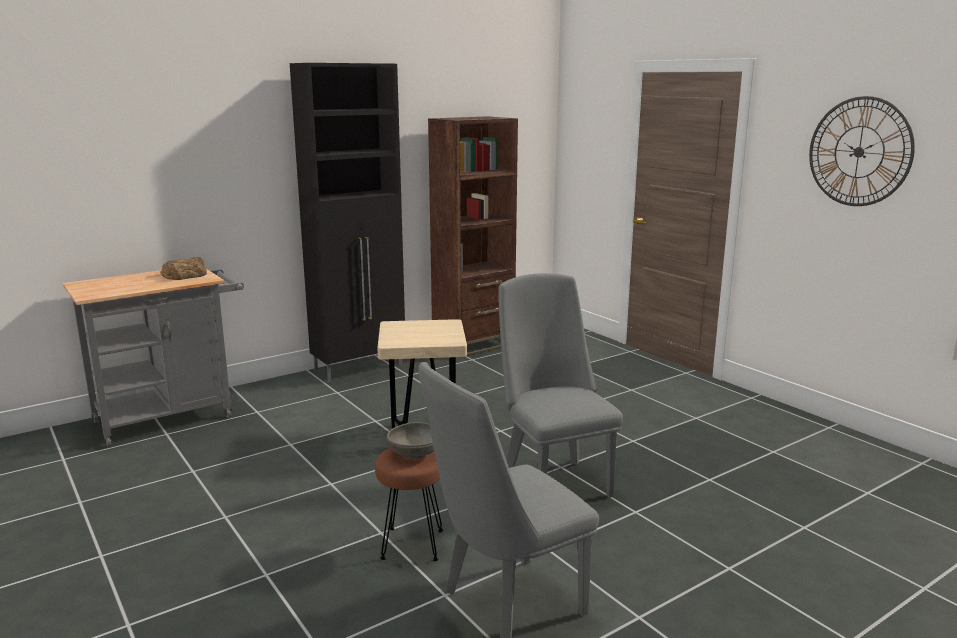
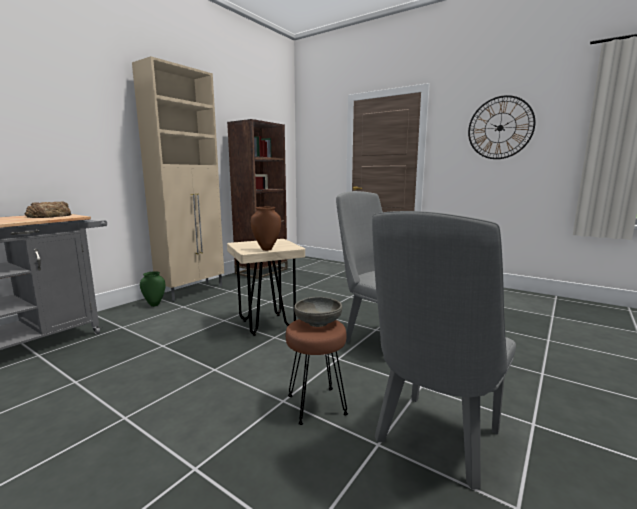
camera: 20 degrees left, 5 degrees down
black cabinet [290,63,405,382] -> beige cabinet [132,56,224,302]
none -> green vase [140,271,166,307]
none -> brown vase [251,207,281,251]

